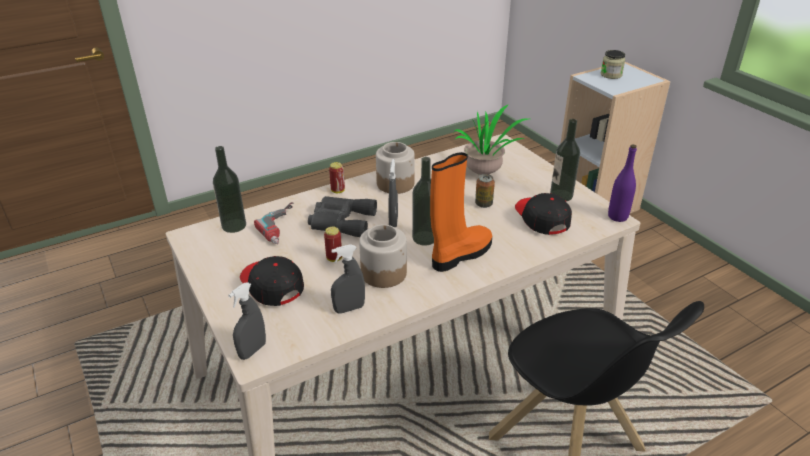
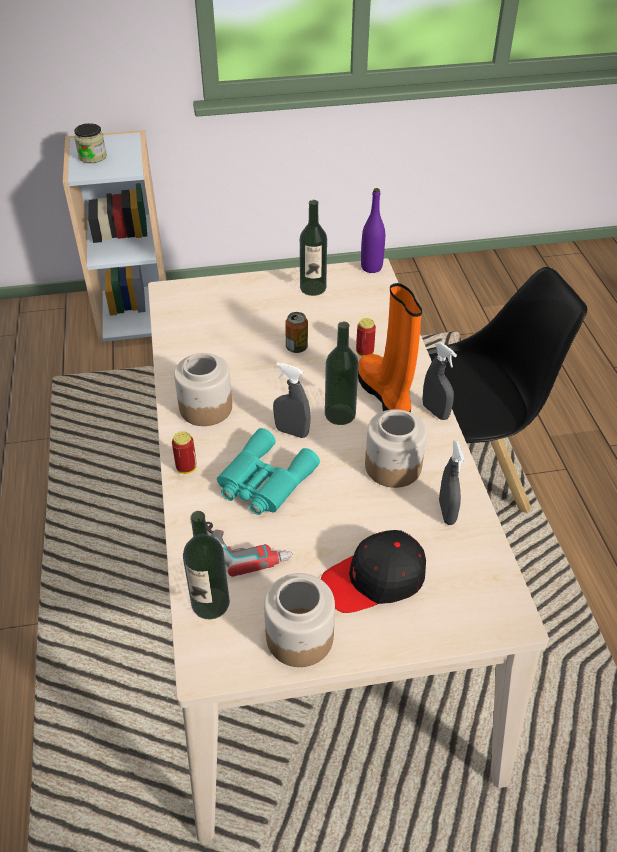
camera: 70 degrees left, 10 degrees up
grey spray bottle [228,282,266,360] -> grey spray bottle moved to [422,342,457,420]
grey binoculars [308,196,377,237] -> turquoise binoculars [217,428,320,515]
can [324,227,342,262] -> can moved to [356,318,376,357]
potted plant [455,104,529,175] -> none
black cap [515,193,572,235] -> none
none -> jar [264,573,335,667]

